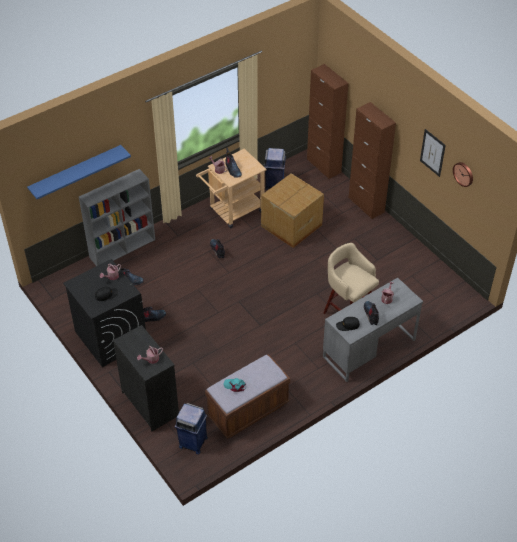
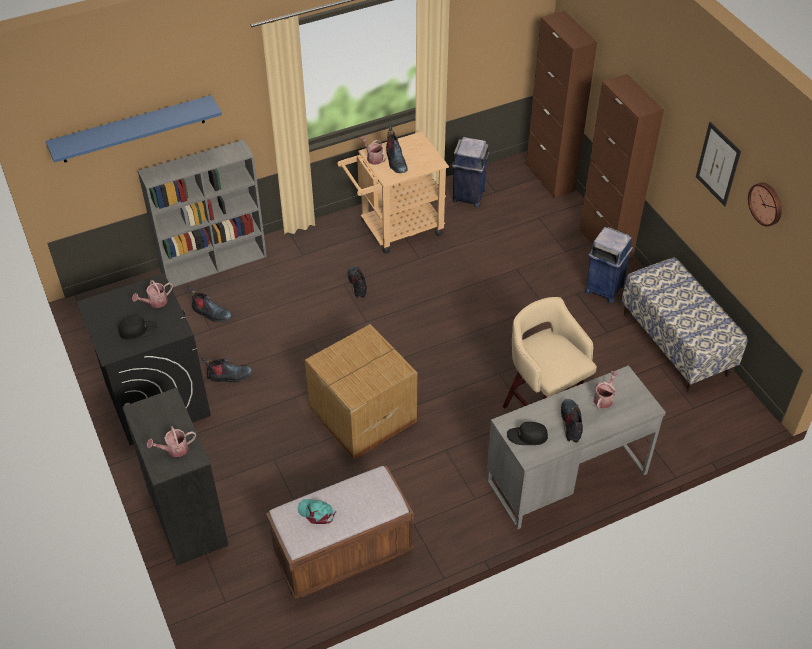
camera: 10 degrees right, 0 degrees up
blue trash can [175,403,208,454] -> blue trash can moved to [585,227,633,303]
cardboard box [261,173,324,248] -> cardboard box moved to [305,324,418,459]
none -> bench [621,258,748,393]

